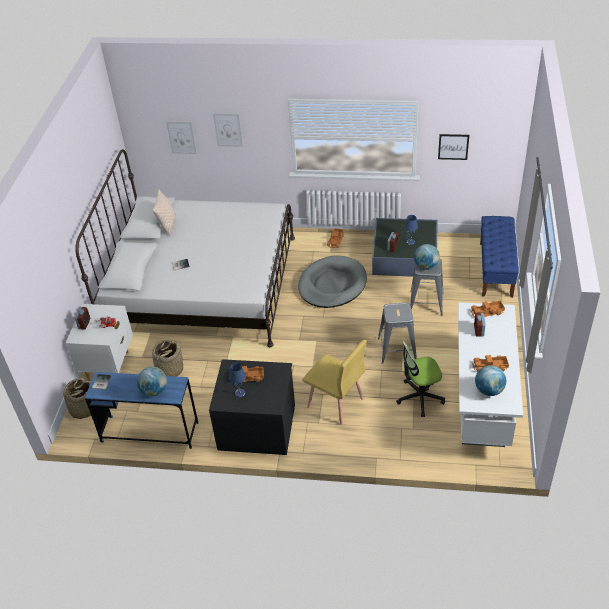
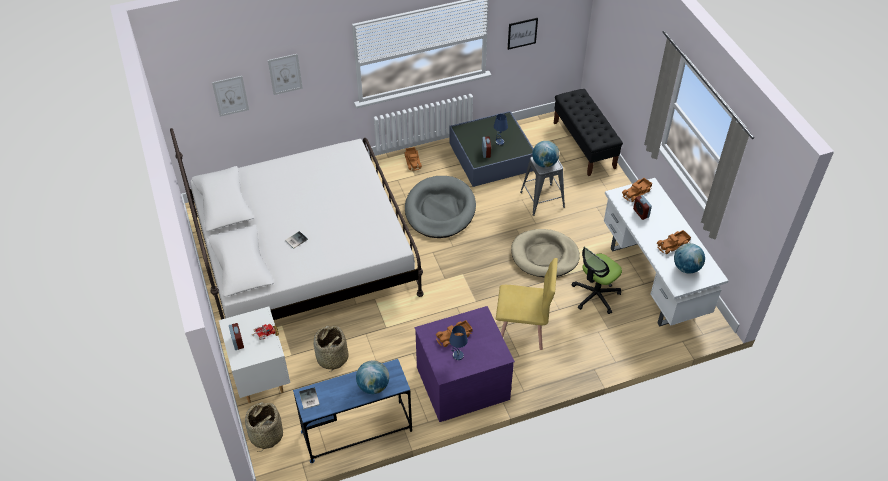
camera: 30 degrees left, 5 degrees up
beige pillow [152,190,176,236] -> none
black dresser [209,359,295,455] -> purple dresser [415,306,515,422]
grey stool [378,303,417,364] -> beige dog bed [511,229,580,277]
blue bench [480,216,519,298] -> black bench [554,89,623,176]

